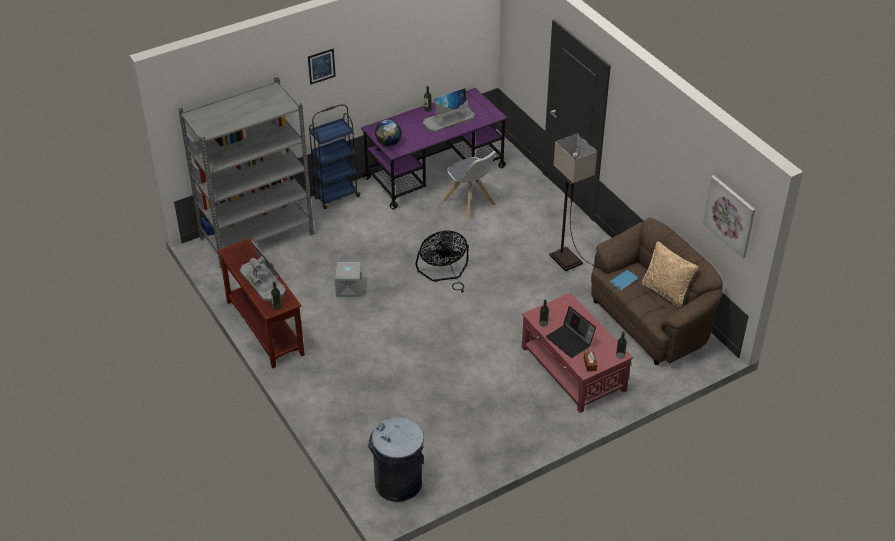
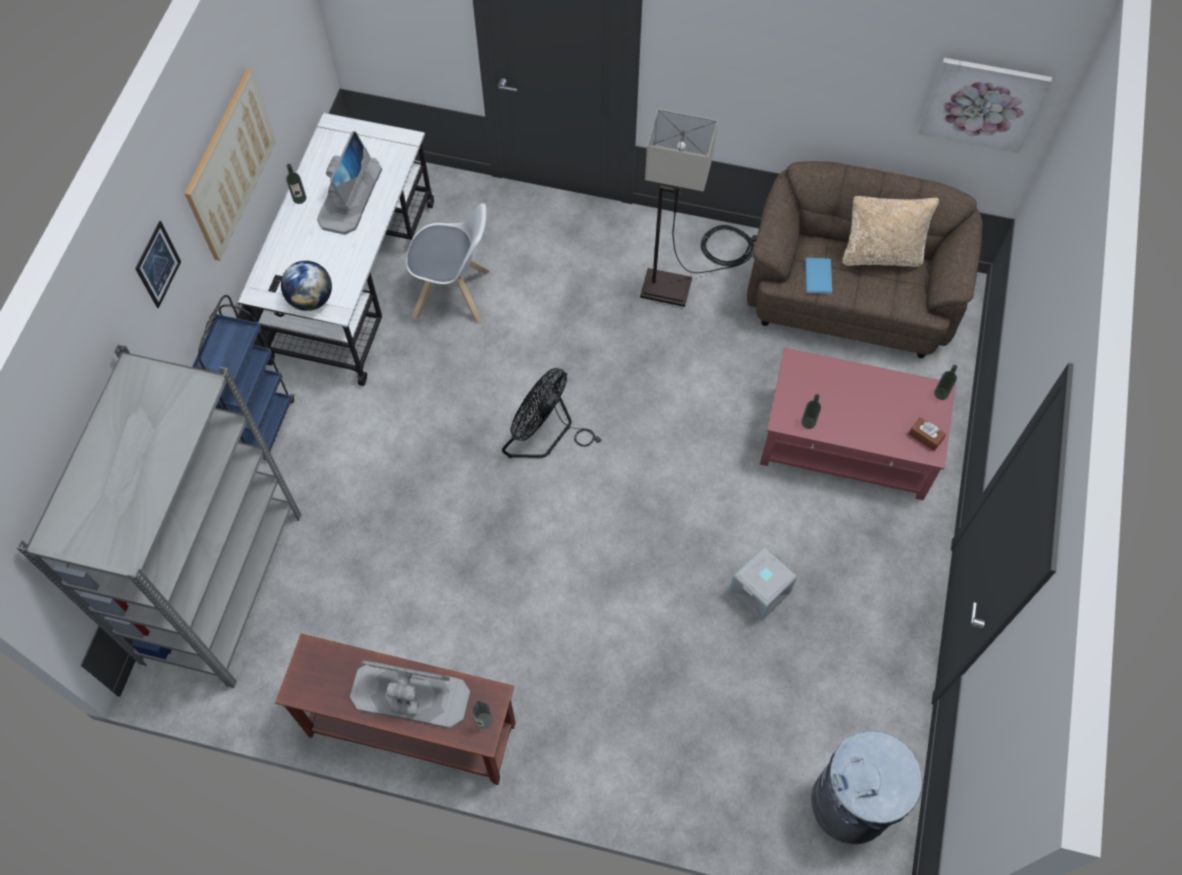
camera: 45 degrees left, 20 degrees up
grey storage box [334,262,362,297] -> grey storage box moved to [729,547,797,621]
purple desk [361,88,508,209] -> white desk [237,113,434,386]
laptop [546,306,596,358] -> none
none -> picture [184,69,276,261]

